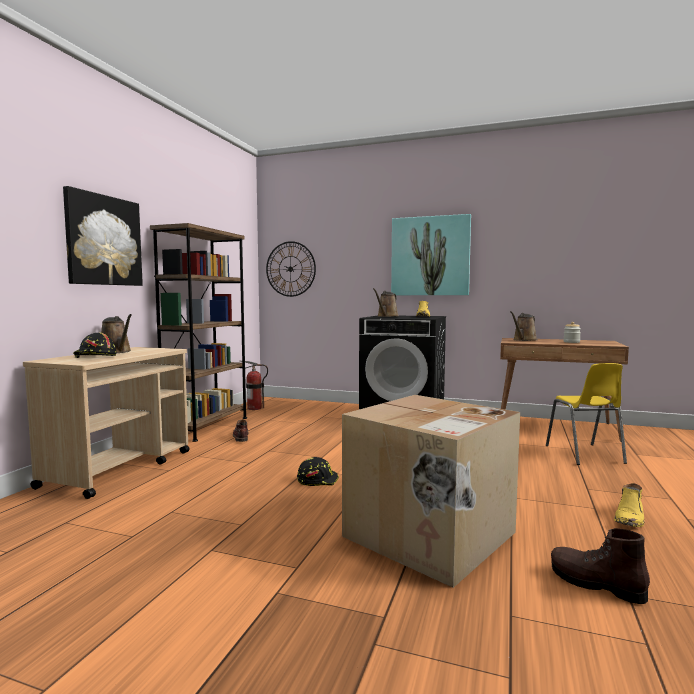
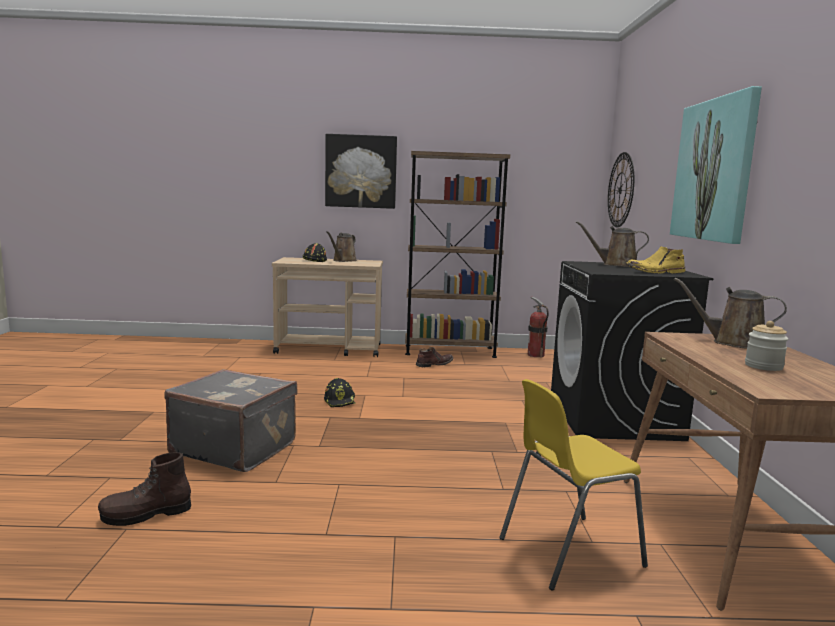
camera: 70 degrees right, 5 degrees up
cardboard box [342,395,520,588] -> grey suitcase [165,369,298,472]
brown boot [551,528,650,604] -> brown boot turned 135 degrees counterclockwise [98,452,191,526]
yellow boot [614,483,644,527] -> none

